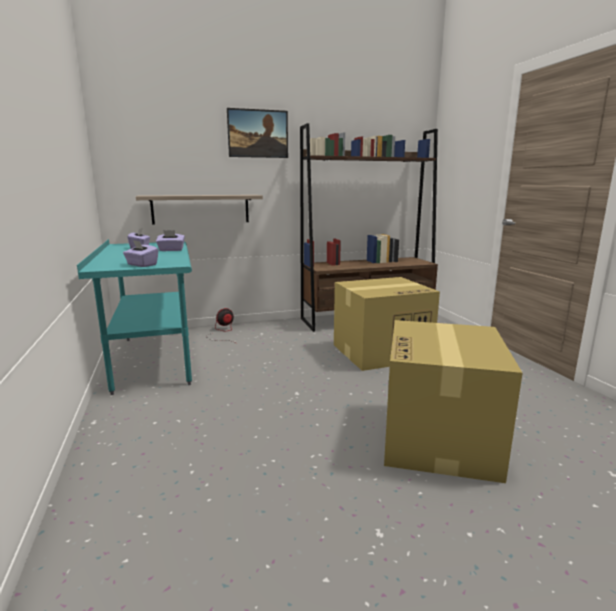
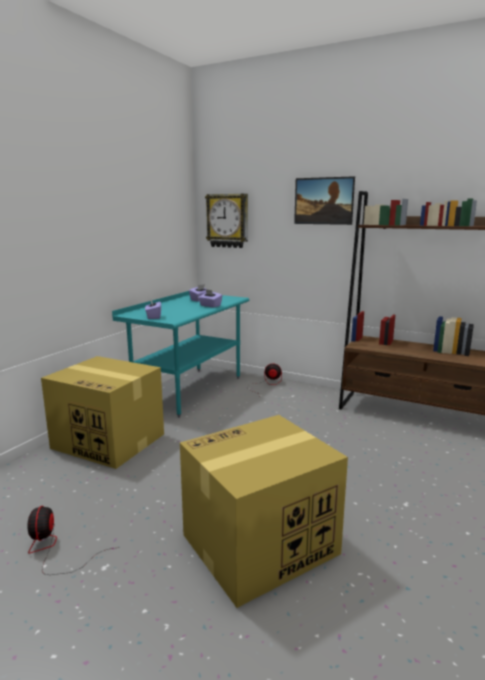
camera: 45 degrees right, 0 degrees up
shelf [136,195,263,225] -> none
cardboard box [334,277,440,371] -> cardboard box moved to [41,356,164,469]
none -> fan [27,506,113,575]
none -> wall clock [205,194,248,248]

